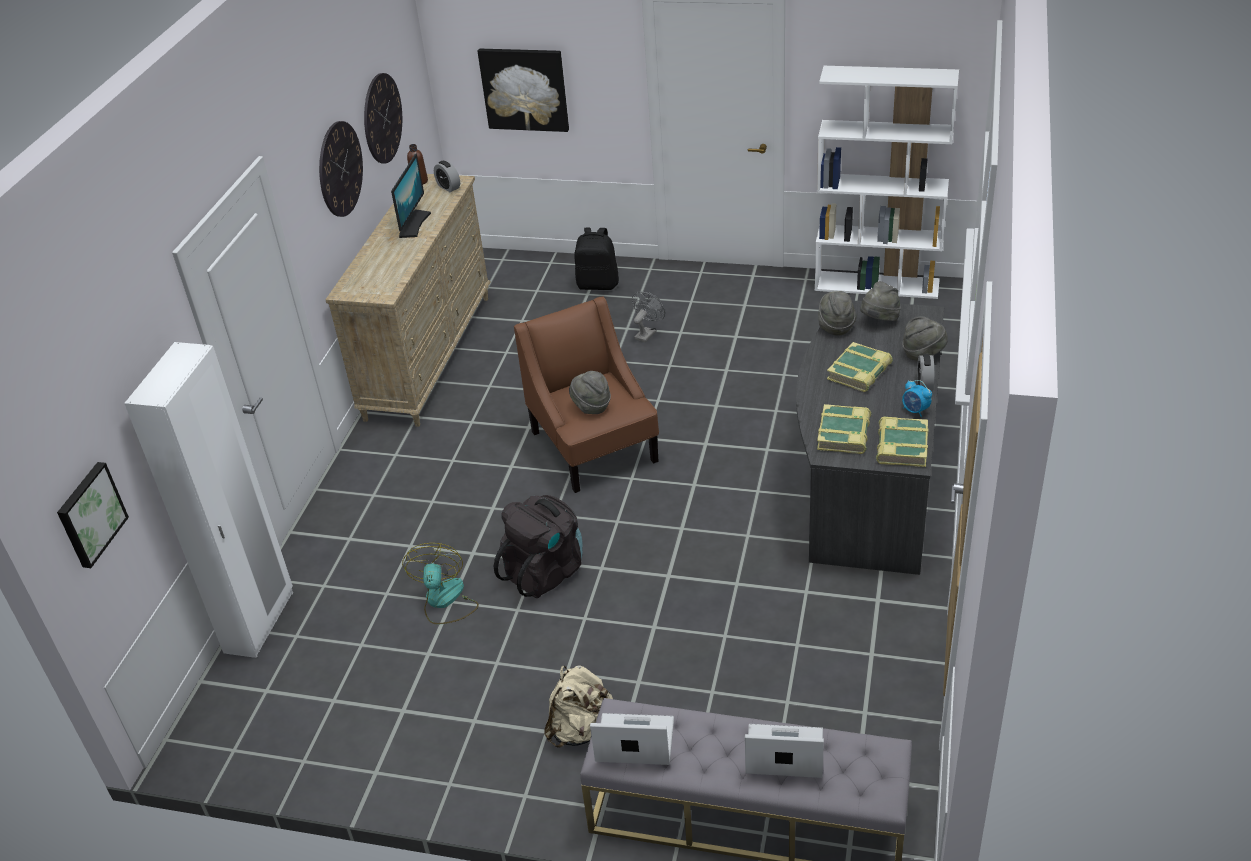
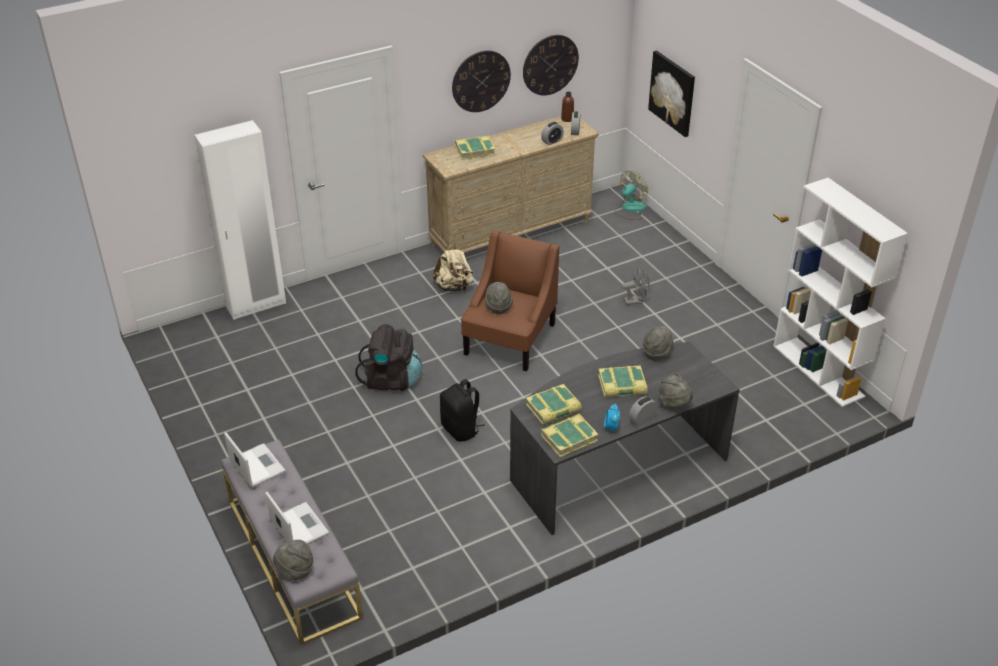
camera: 45 degrees right, 0 degrees up
picture [57,462,129,568] -> none
monitor [391,154,431,238] -> none
fan [402,543,479,624] -> fan moved to [615,171,648,220]
beige backpack [544,665,613,748] -> beige backpack moved to [433,244,473,292]
black backpack [574,228,619,290] -> black backpack moved to [440,379,485,441]
grey hat [860,281,901,321] -> grey hat moved to [273,540,314,580]
none -> book [455,136,496,160]
none -> alarm clock [541,122,564,146]

